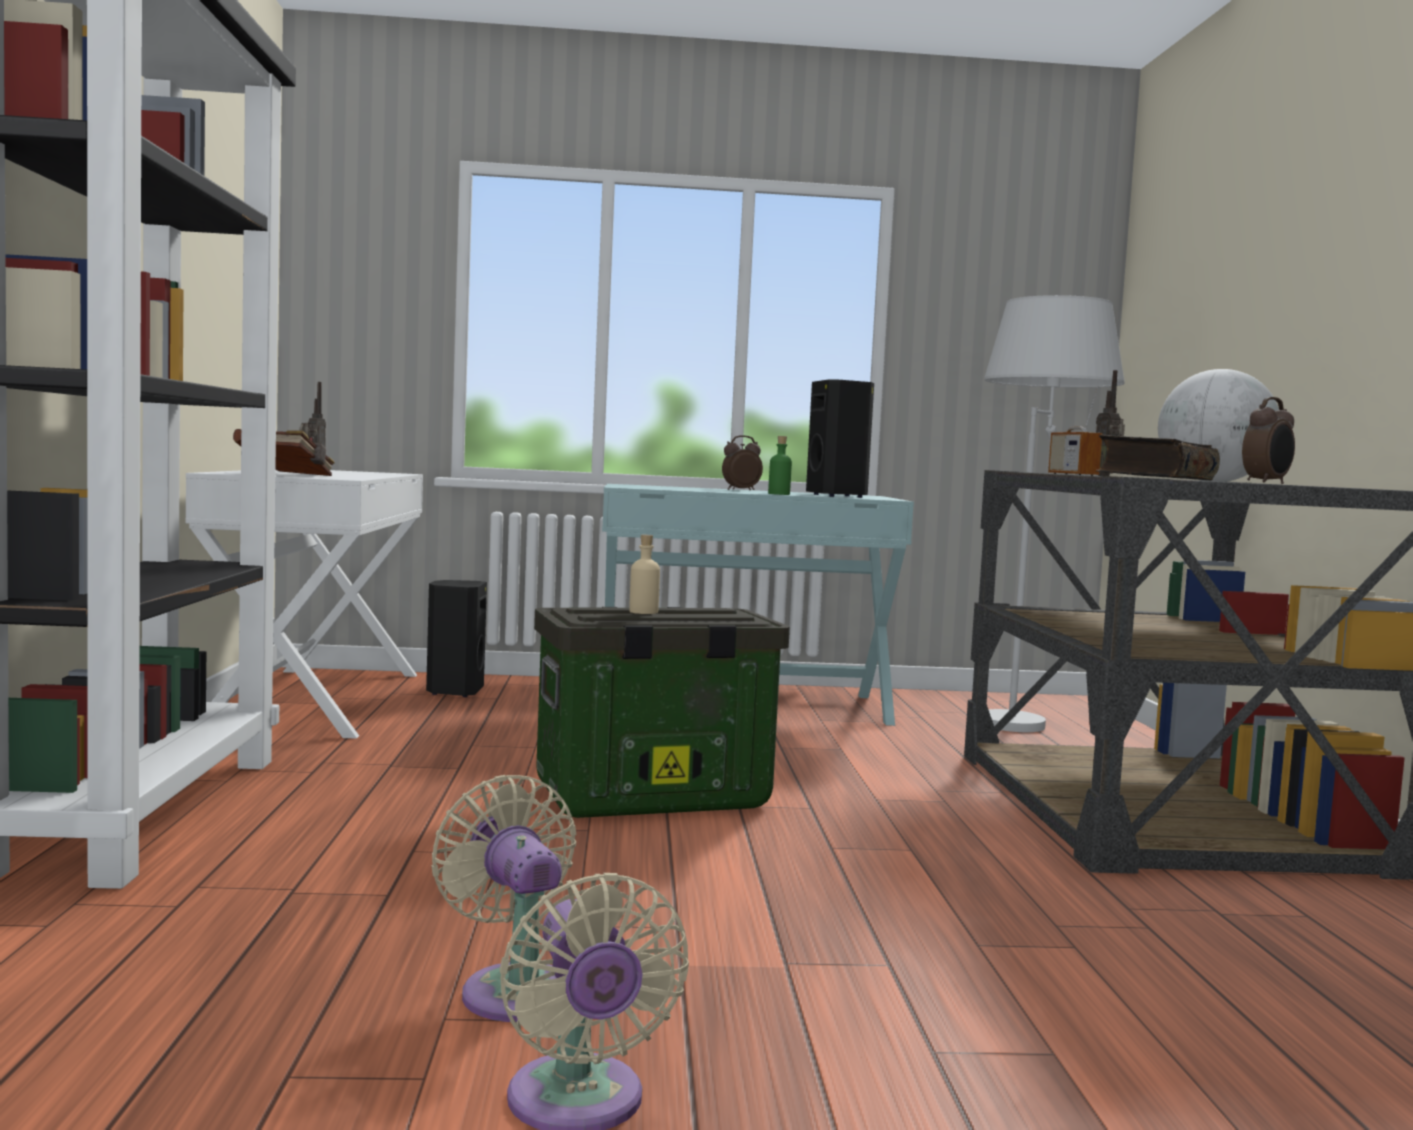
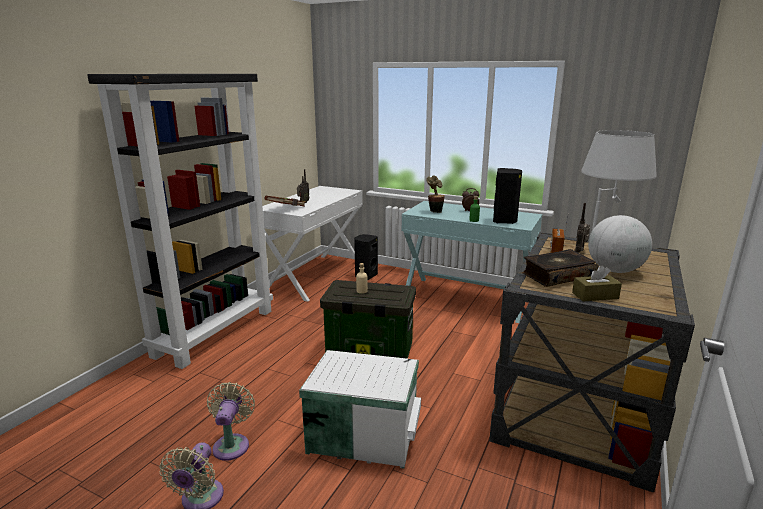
camera: 30 degrees right, 15 degrees up
alarm clock [1242,397,1295,484] -> brown tissue box [572,265,622,301]
none -> white storage box [299,350,421,469]
none -> potted plant [426,176,445,213]

